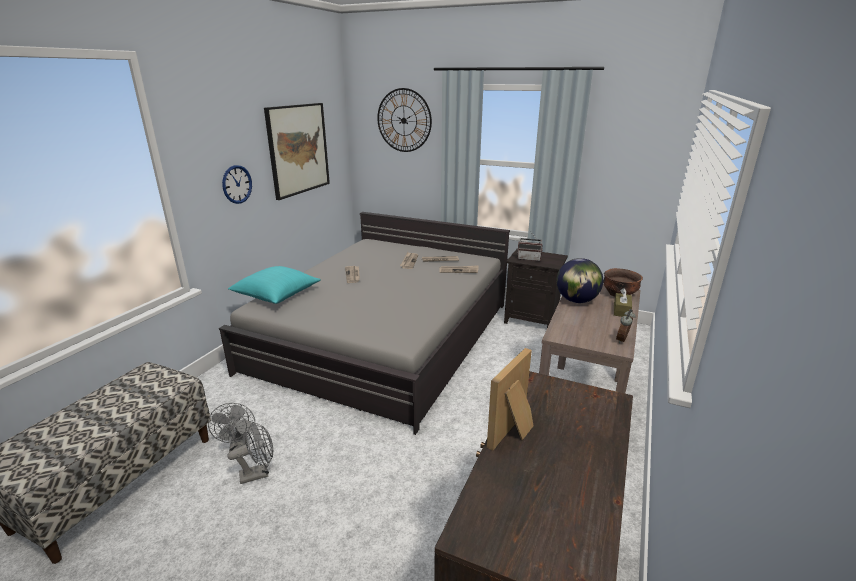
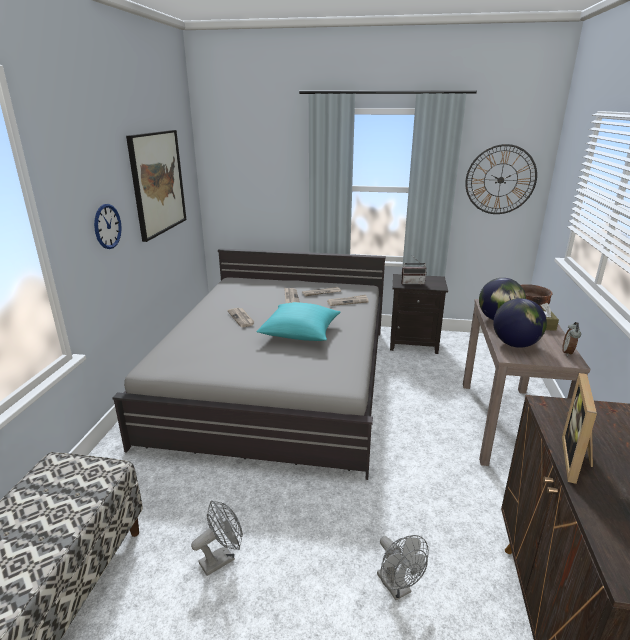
camera: 15 degrees left, 0 degrees up
grey fan [208,403,255,452] -> grey fan moved to [377,535,429,600]
turquoise pillow [228,266,321,304] -> turquoise pillow moved to [256,302,341,341]
wall clock [377,88,432,152] -> wall clock moved to [465,144,537,214]
none -> globe [493,298,547,348]

